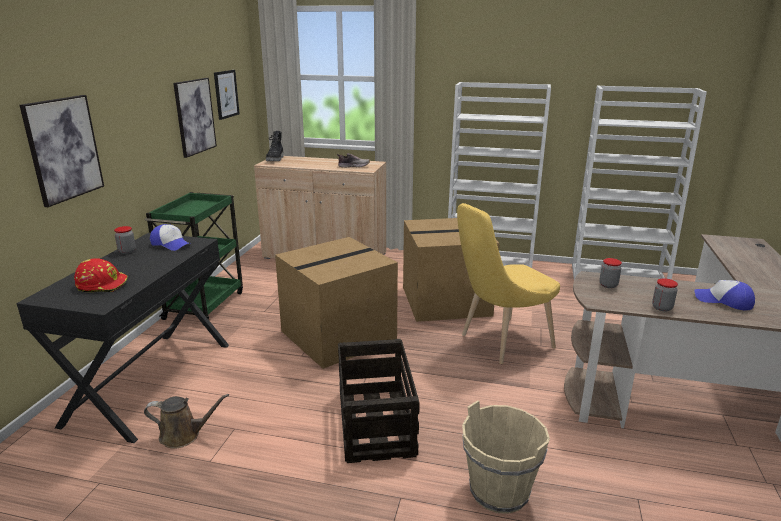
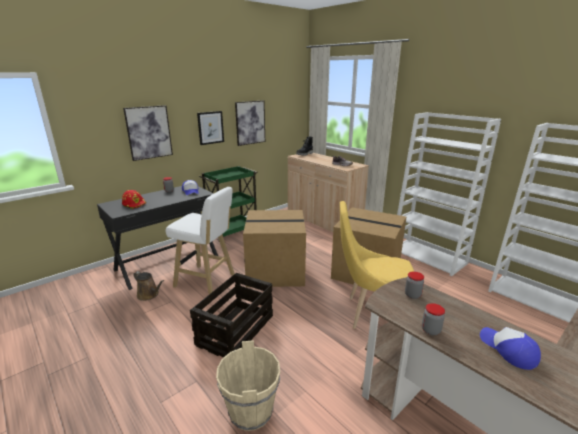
camera: 35 degrees right, 0 degrees up
picture [214,70,240,120] -> picture moved to [197,111,224,145]
none -> white stool [166,187,235,294]

